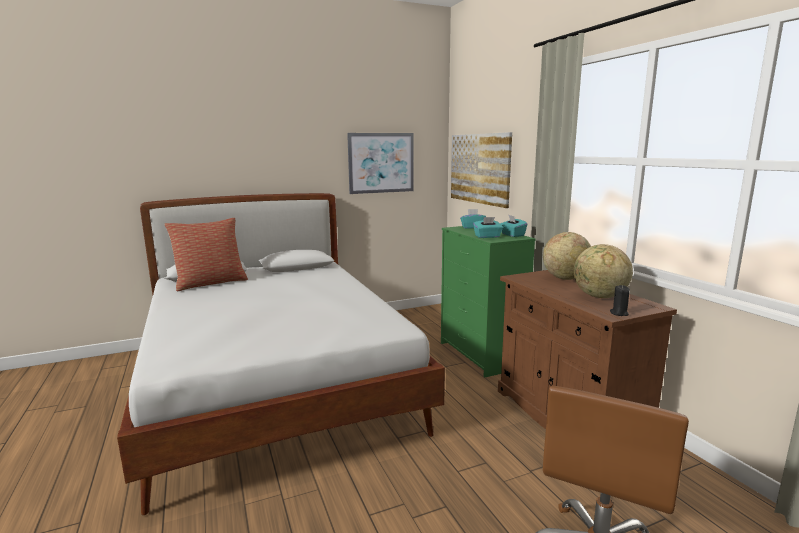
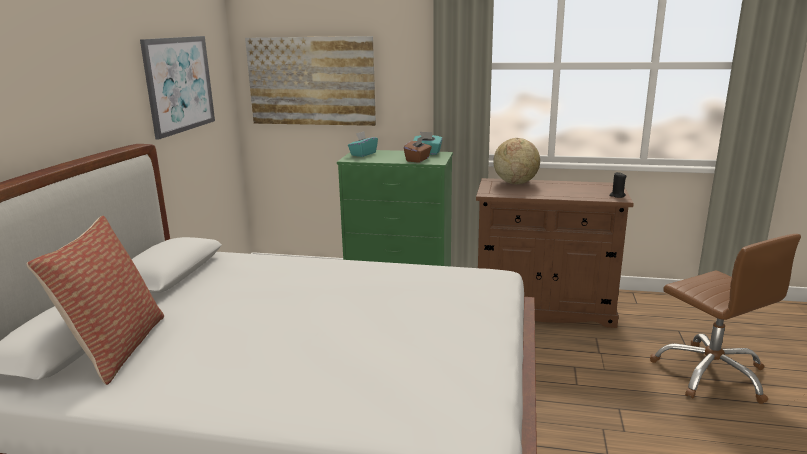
camera: 55 degrees left, 5 degrees up
turquoise tissue box [473,217,503,238] -> brown tissue box [404,136,432,163]
globe [574,244,633,298] -> none

